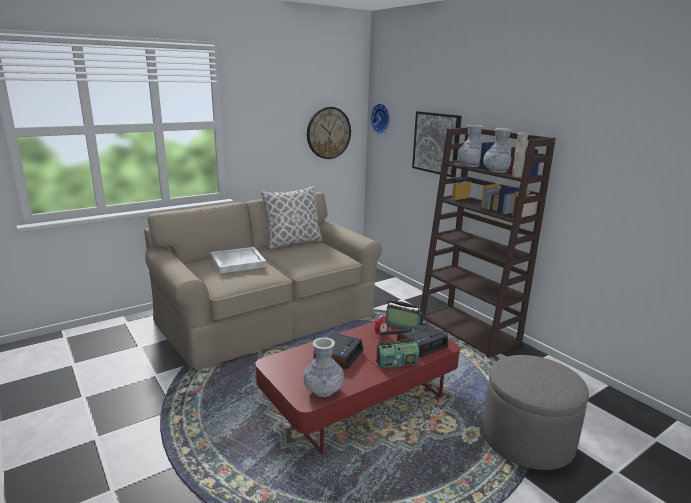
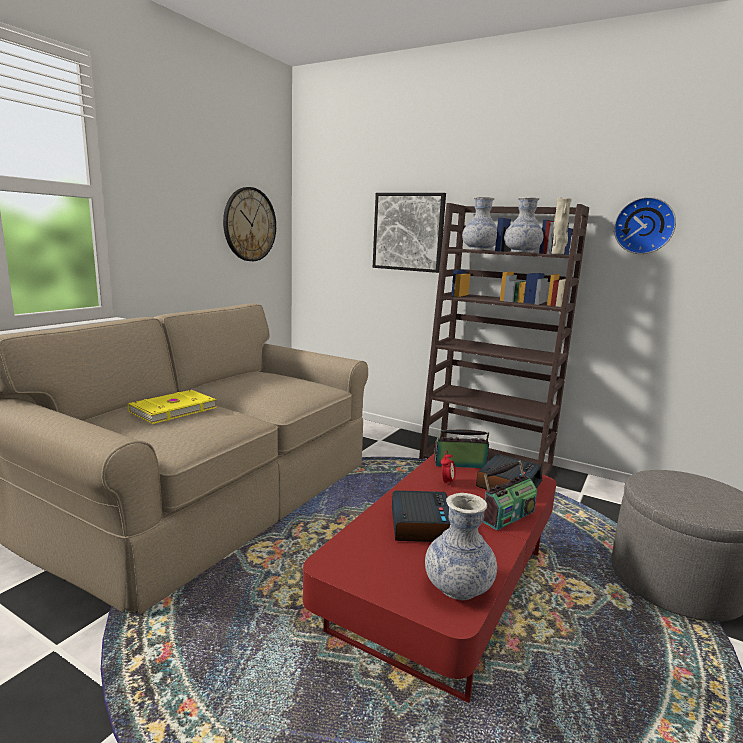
camera: 25 degrees left, 5 degrees down
white tray [211,247,267,274] -> yellow book [128,390,217,424]
pillow [261,186,322,250] -> none
wall clock [370,103,390,135] -> wall clock moved to [614,197,676,254]

